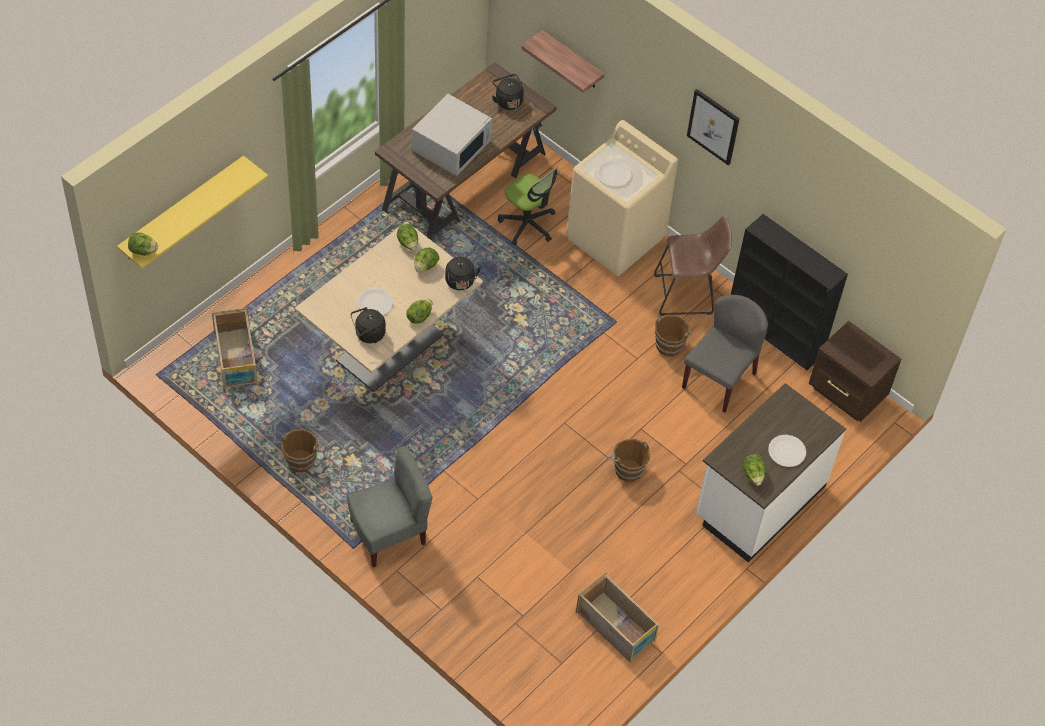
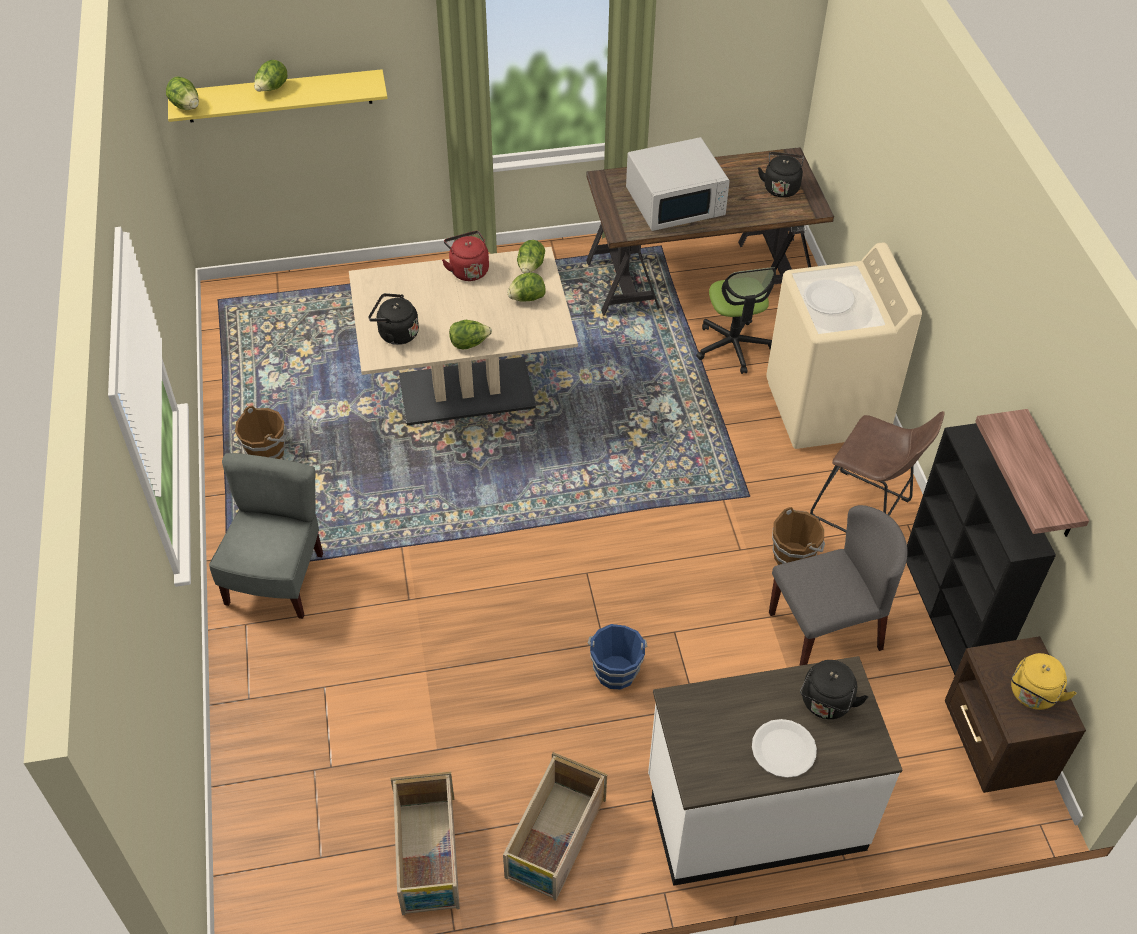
camera: 40 degrees right, 5 degrees down
crate [212,308,258,389] -> crate moved to [503,752,607,901]
grey chair [348,446,433,567] -> grey chair turned 90 degrees counterclockwise [209,453,323,619]
white plate [357,288,394,315] -> none
black kettle [445,257,481,290] -> black kettle moved to [800,660,868,719]
shelf [521,30,604,93] -> shelf moved to [975,409,1089,537]
brown bucket [610,439,650,482] -> blue bucket [588,624,647,689]
picture [687,89,740,165] -> none
lettuce [743,454,766,486] -> lettuce moved to [254,60,287,91]
none -> red kettle [442,231,489,281]
none -> yellow kettle [1011,653,1076,710]

